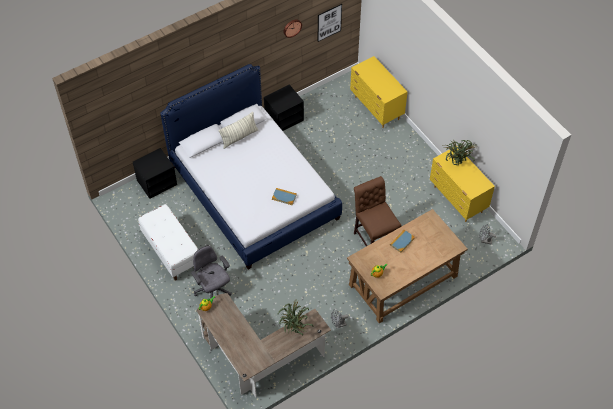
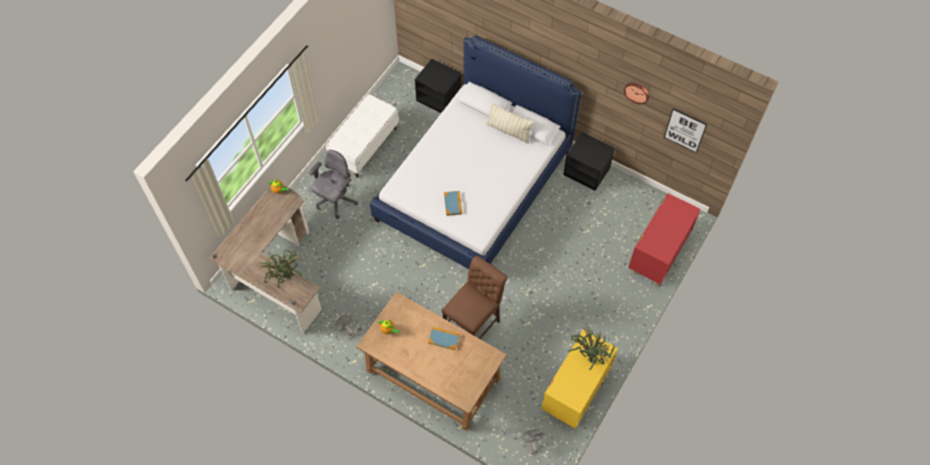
camera: 65 degrees right, 5 degrees up
yellow dresser [350,56,408,128] -> red dresser [628,193,701,285]

